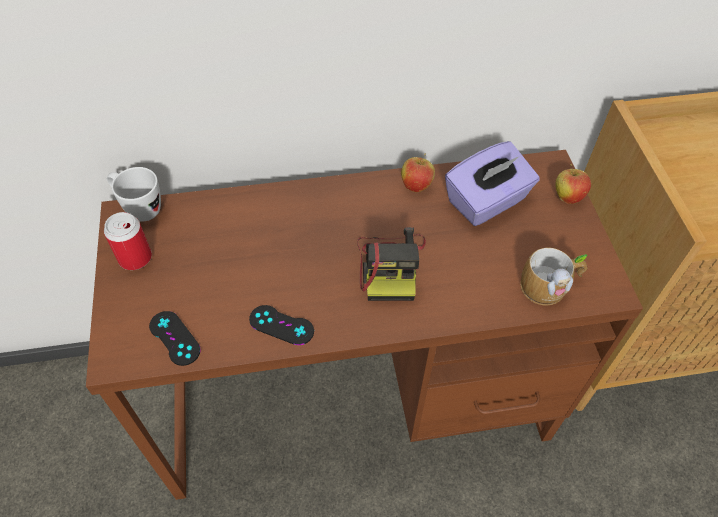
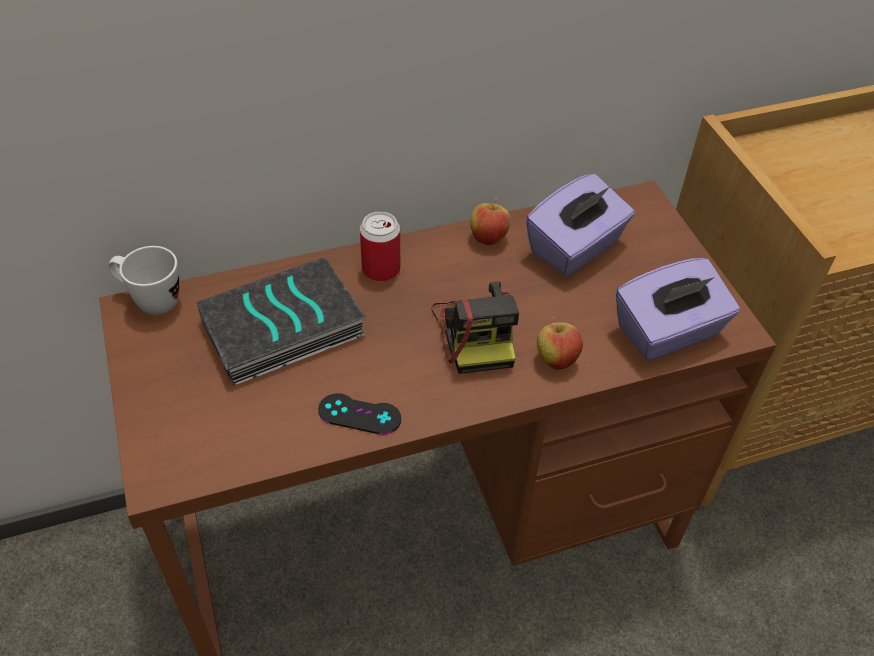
camera: 10 degrees left, 5 degrees down
can [104,212,152,270] -> can moved to [360,211,400,282]
black game controller [149,311,201,366] -> none
mug [520,248,587,305] -> purple tissue box [616,258,740,361]
apple [555,164,591,204] -> apple moved to [537,317,583,370]
none -> book [197,257,366,386]

